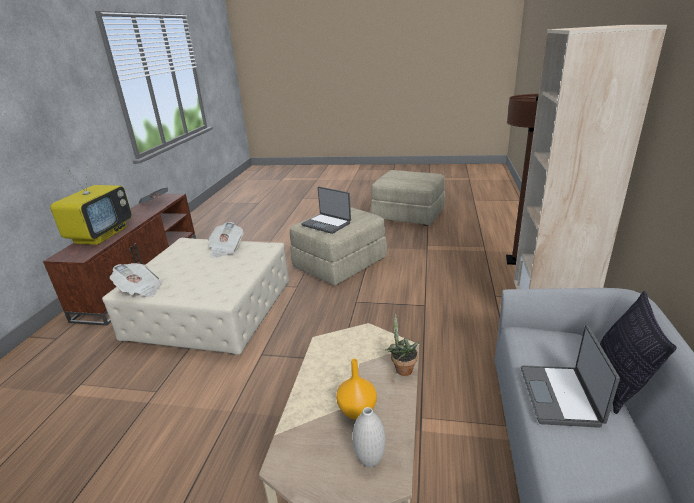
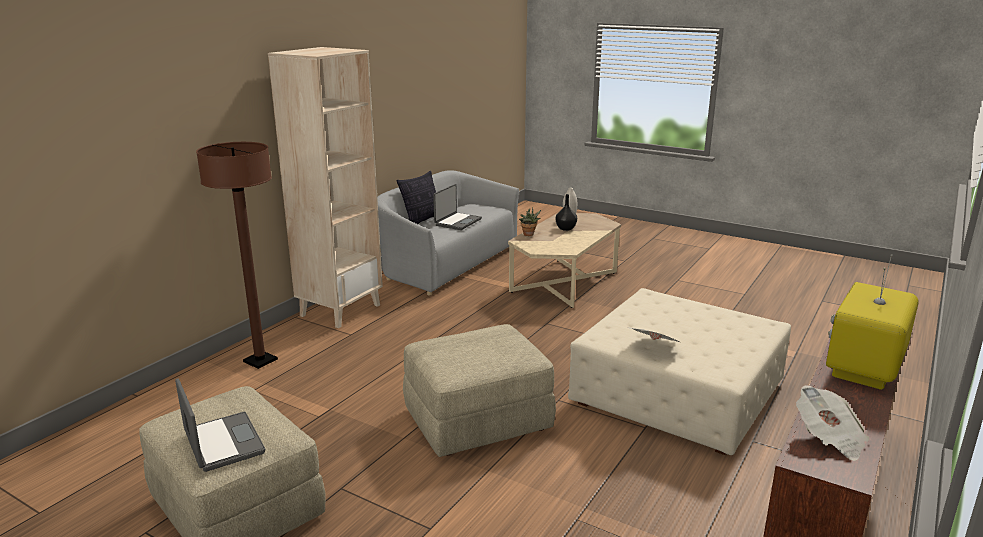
camera: 160 degrees left, 5 degrees down
newspaper [110,263,163,297] -> none
laptop [301,187,351,234] -> laptop moved to [175,378,265,472]
orange vase [336,359,377,420] -> black vase [555,194,577,231]

